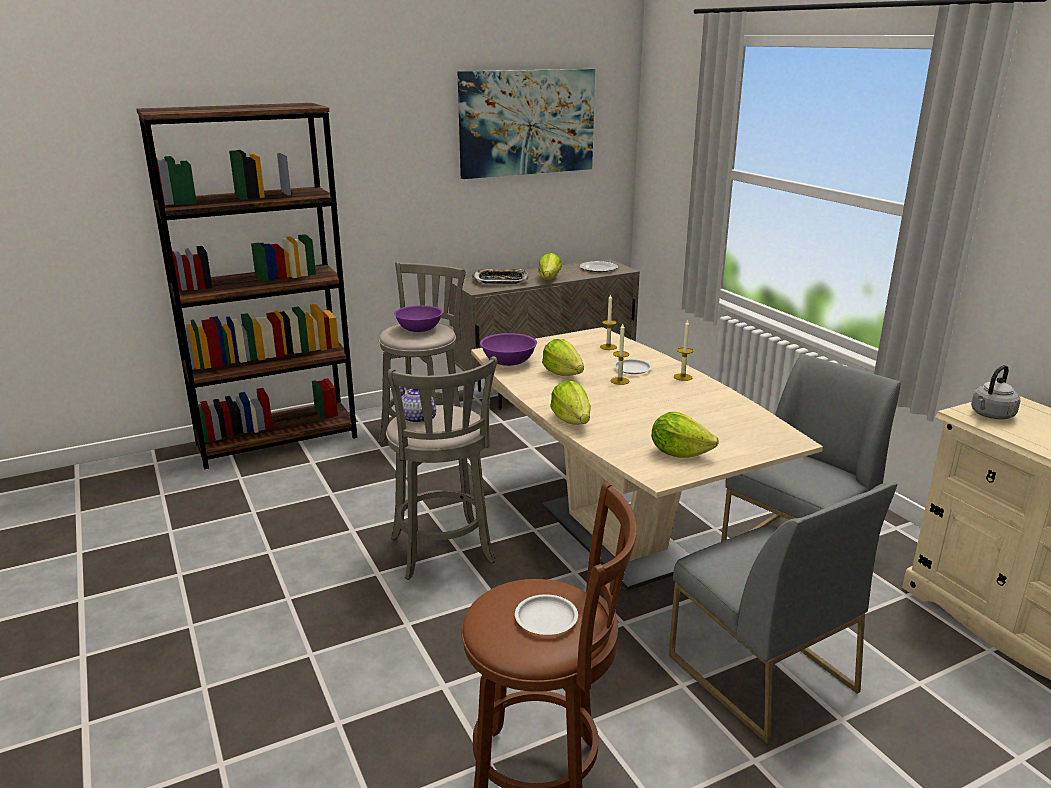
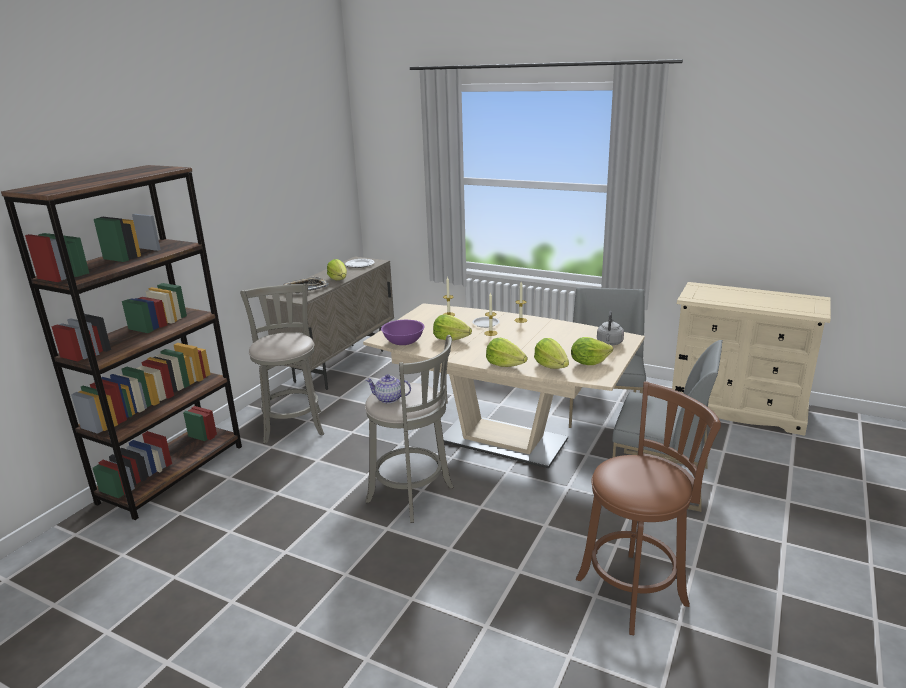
camera: 35 degrees left, 0 degrees up
purple bowl [394,305,443,332] -> none
picture [457,69,595,179] -> none
white plate [515,594,578,635] -> none
grey kettle [971,365,1020,420] -> grey kettle moved to [597,311,624,345]
none -> lettuce [534,338,569,369]

